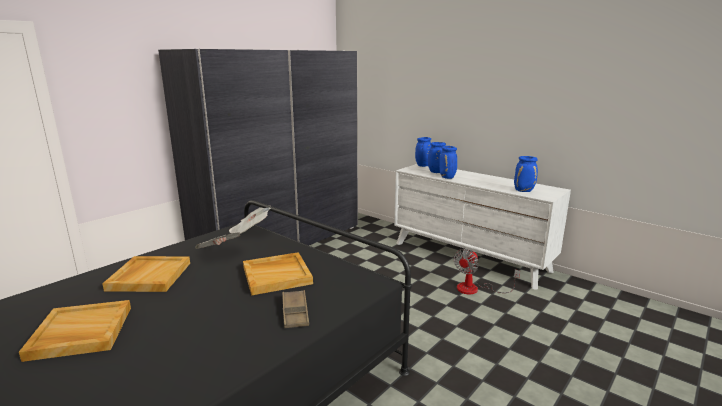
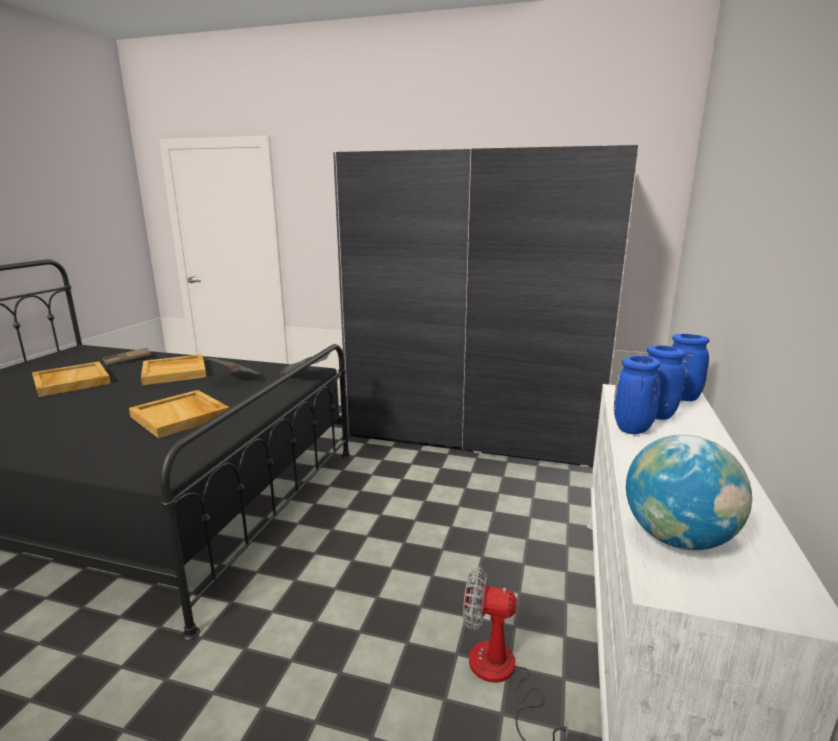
camera: 65 degrees right, 0 degrees up
brown tray [282,290,309,328] -> brown tray moved to [103,347,151,365]
blue vase [514,156,538,192] -> globe [626,435,752,550]

